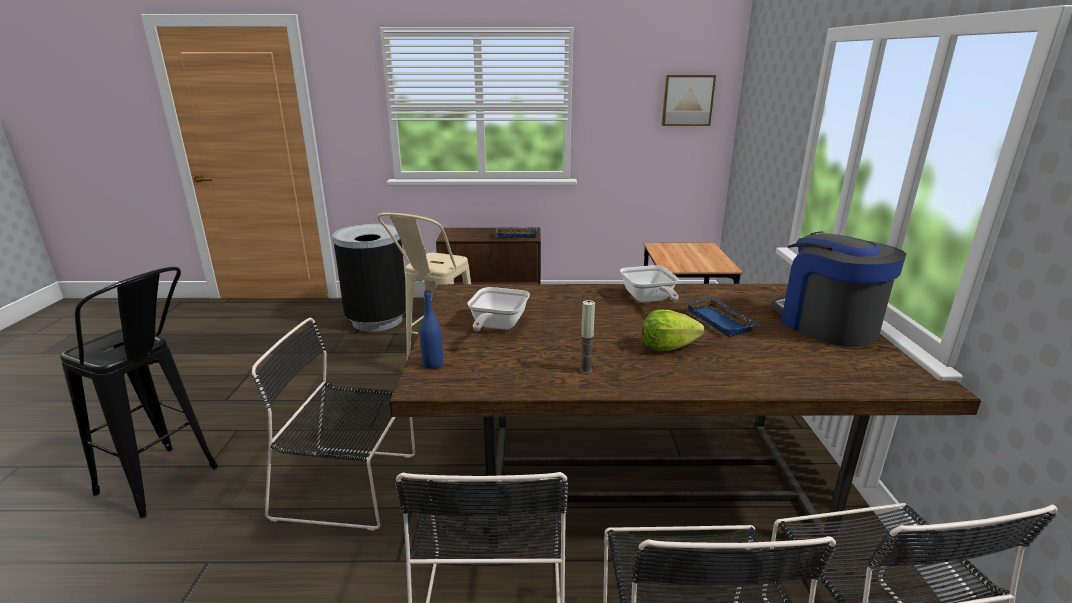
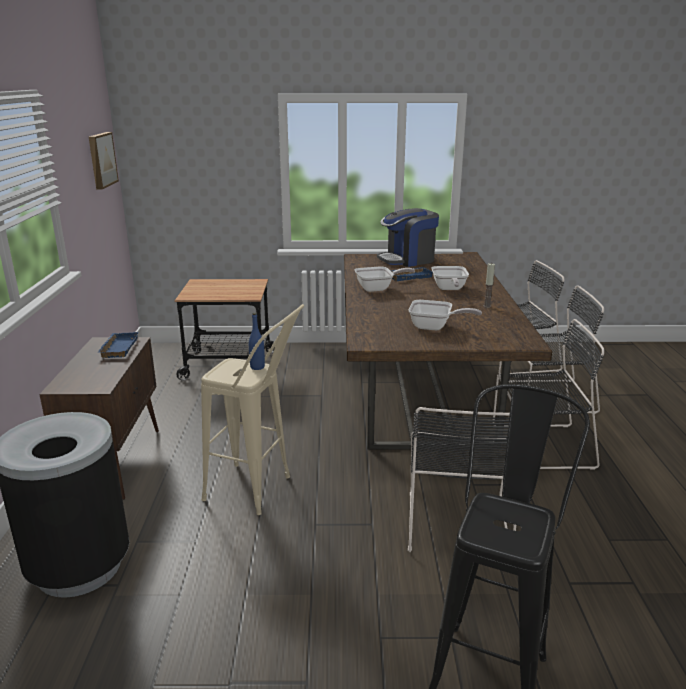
camera: 90 degrees left, 0 degrees up
blue bottle [420,289,443,369] -> blue bottle moved to [249,313,265,370]
lettuce [642,310,704,351] -> frying pan [431,266,469,290]

